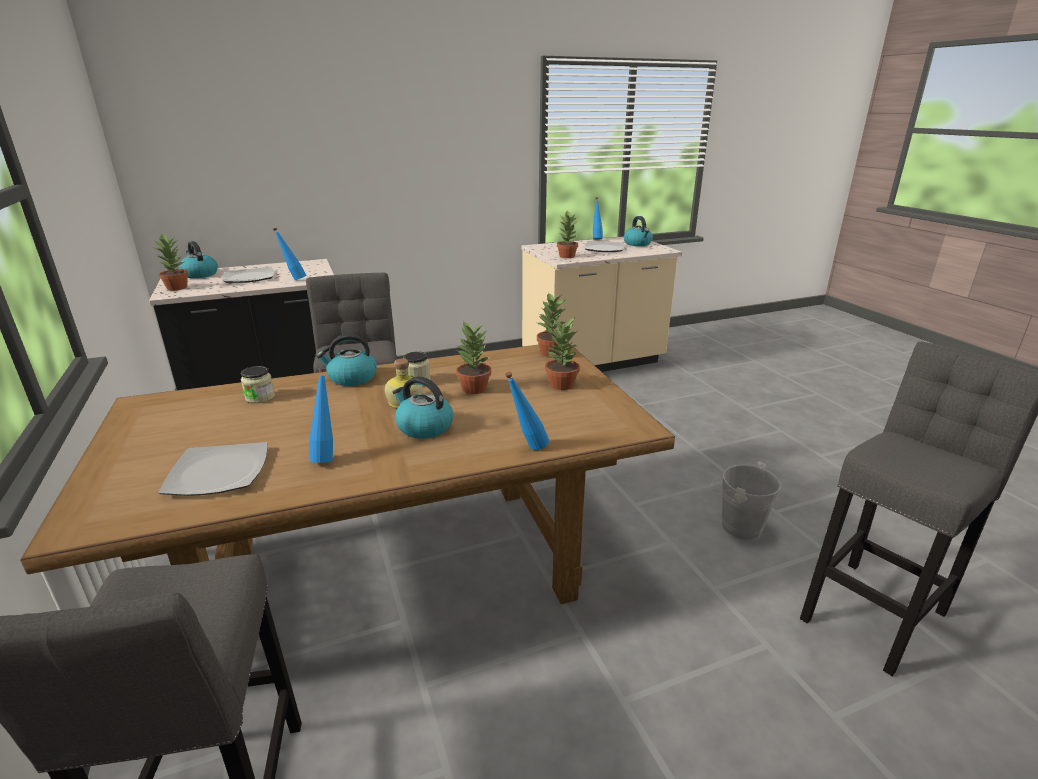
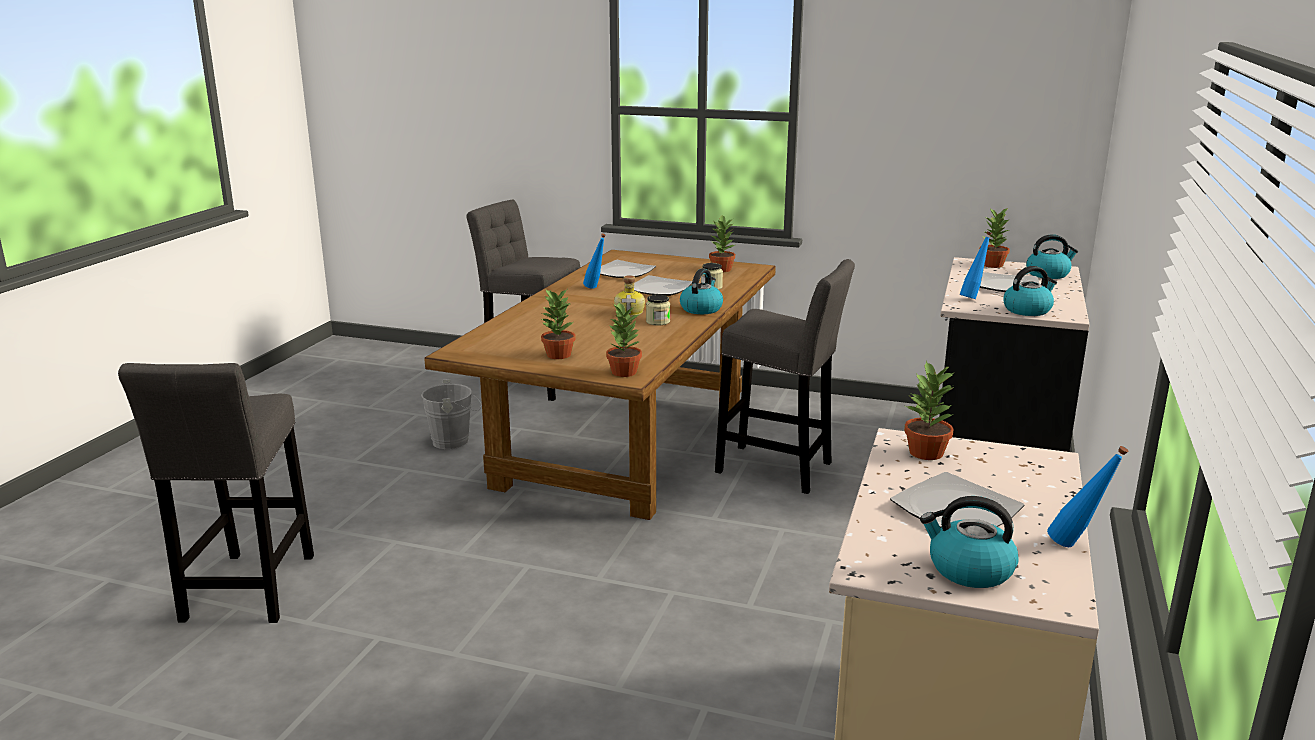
camera: 130 degrees right, 5 degrees down
kettle [393,376,453,439] -> kettle moved to [1003,266,1057,316]
potted plant [456,321,491,394] -> potted plant moved to [709,215,735,272]
blue bottle [505,372,549,450] -> none
grey bucket [710,462,781,540] -> grey bucket moved to [421,379,482,449]
none -> plate [634,275,692,296]

